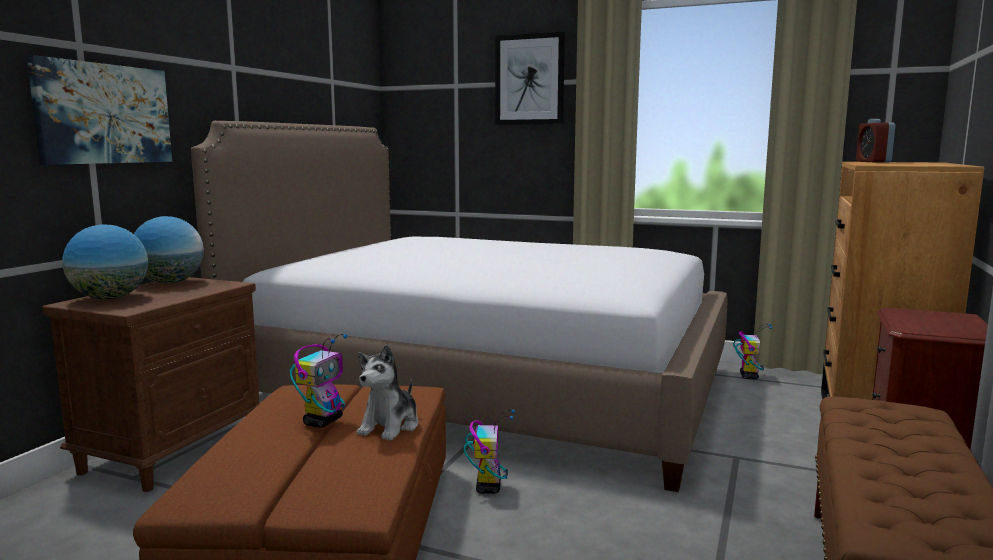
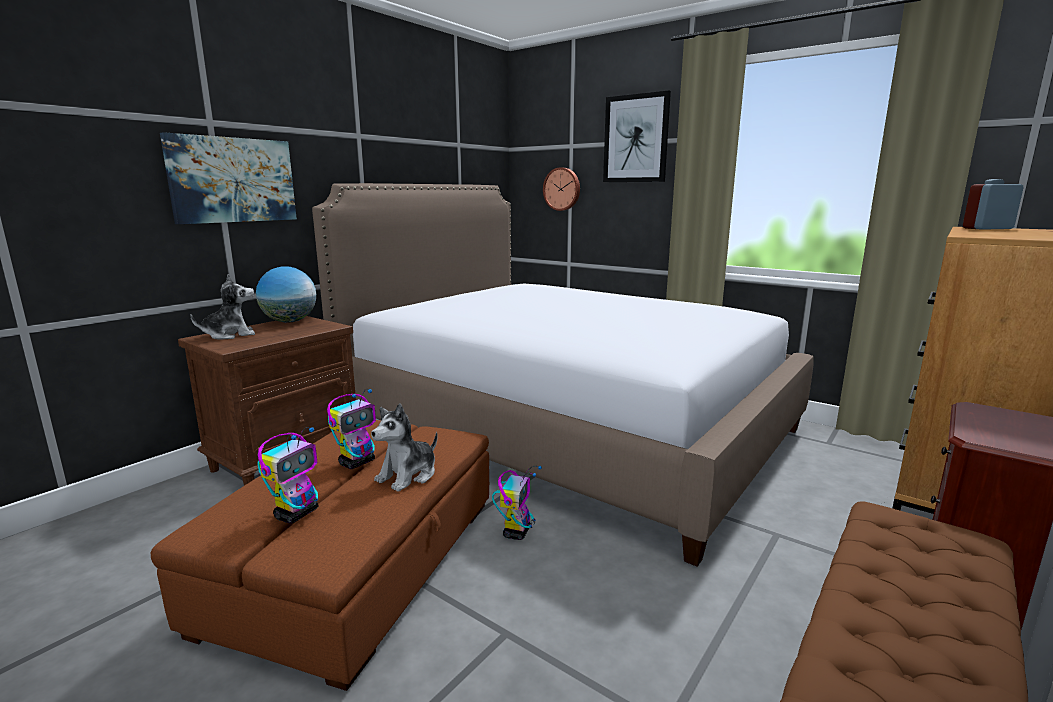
camera: 15 degrees right, 5 degrees up
globe [62,225,148,300] -> plush toy [190,274,255,340]
toy robot [733,324,772,379] -> toy robot moved to [258,427,318,524]
alarm clock [856,119,895,162] -> alarm clock turned 60 degrees clockwise [963,179,1024,230]
none -> wall clock [543,167,580,211]

